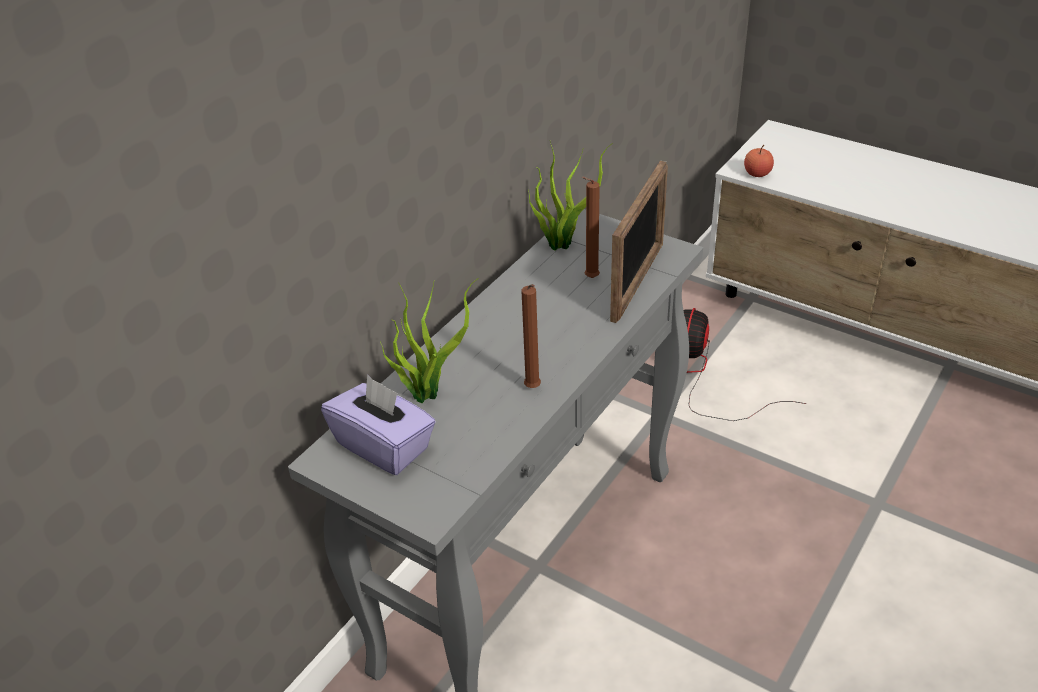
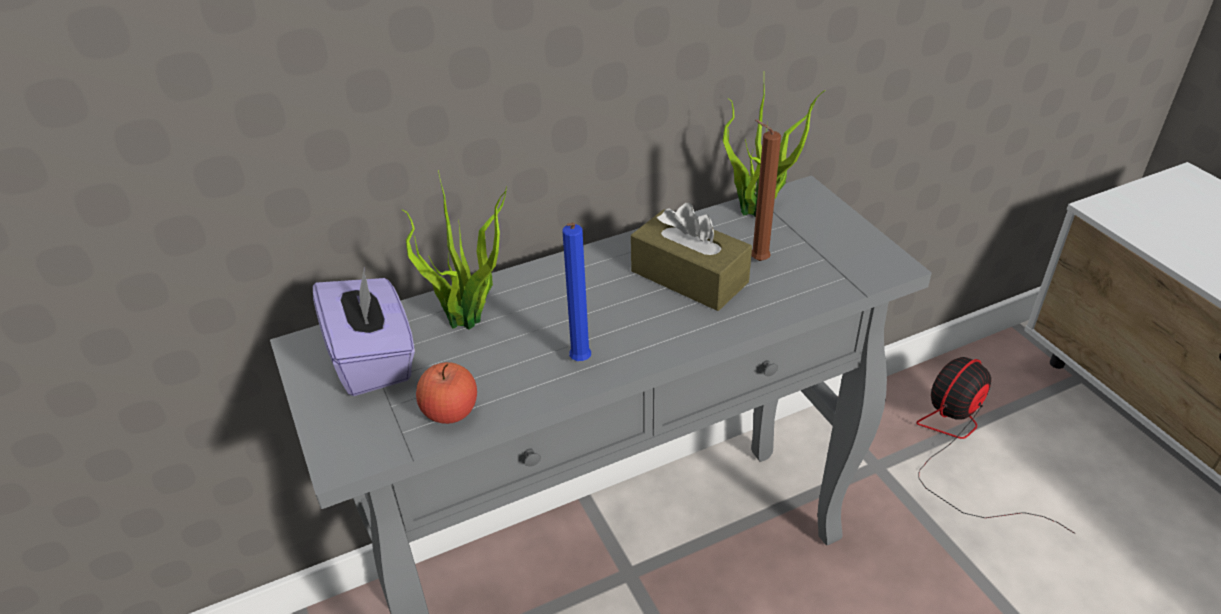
camera: 30 degrees right, 0 degrees up
brown candle [521,284,541,388] -> blue candle [563,222,591,361]
picture frame [610,161,668,323] -> none
apple [744,145,774,177] -> apple moved to [416,362,477,424]
none -> brown tissue box [631,203,752,311]

